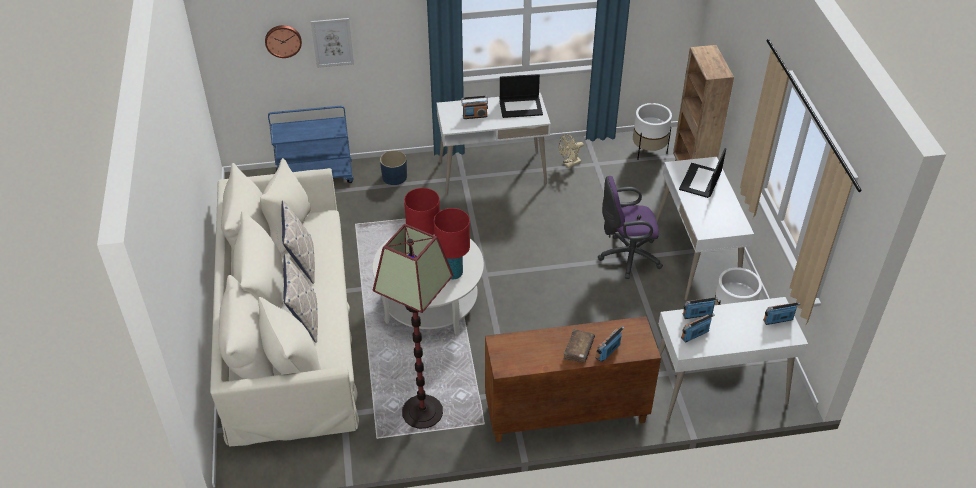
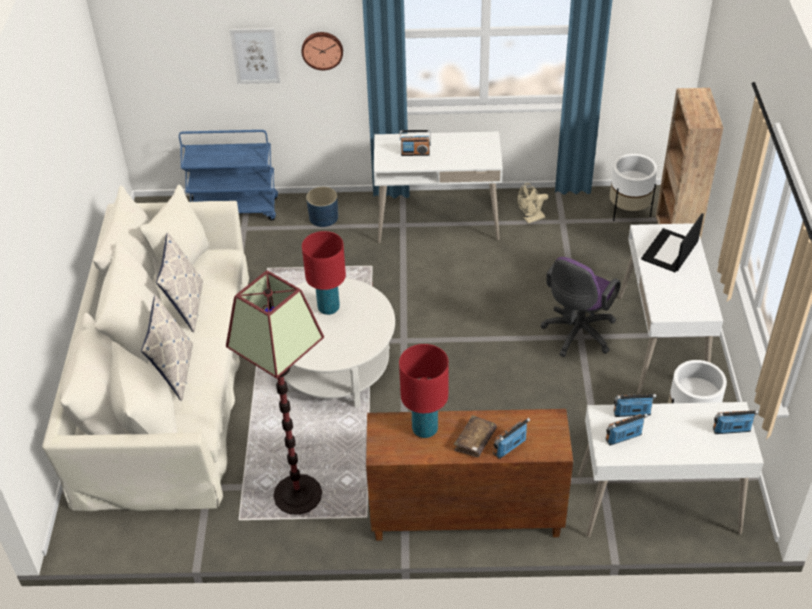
camera: 10 degrees right, 0 degrees up
wall clock [265,25,302,58] -> wall clock moved to [302,32,343,70]
red table lamp [434,208,470,279] -> red table lamp moved to [399,344,449,438]
laptop [499,74,543,118] -> none
purple office chair [598,176,663,279] -> purple office chair turned 60 degrees counterclockwise [540,257,620,357]

